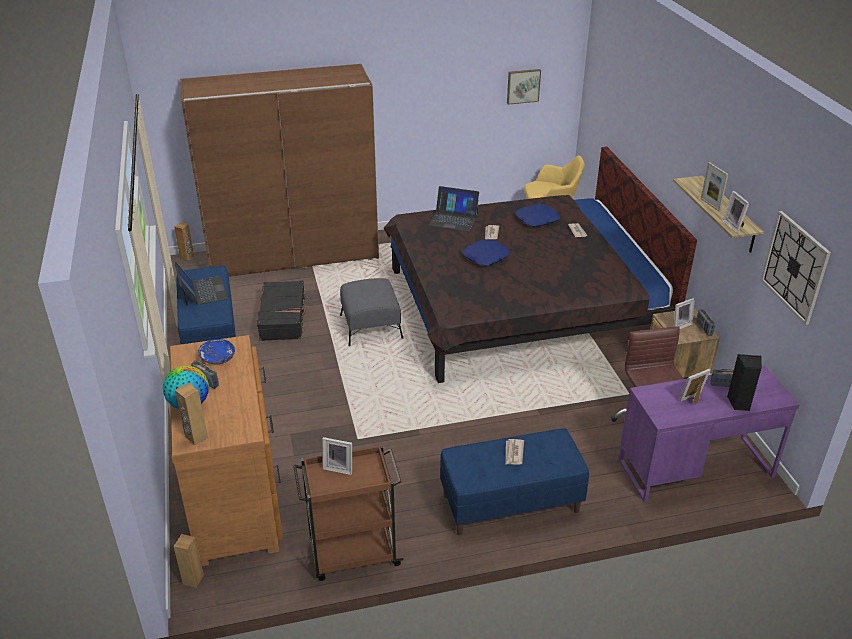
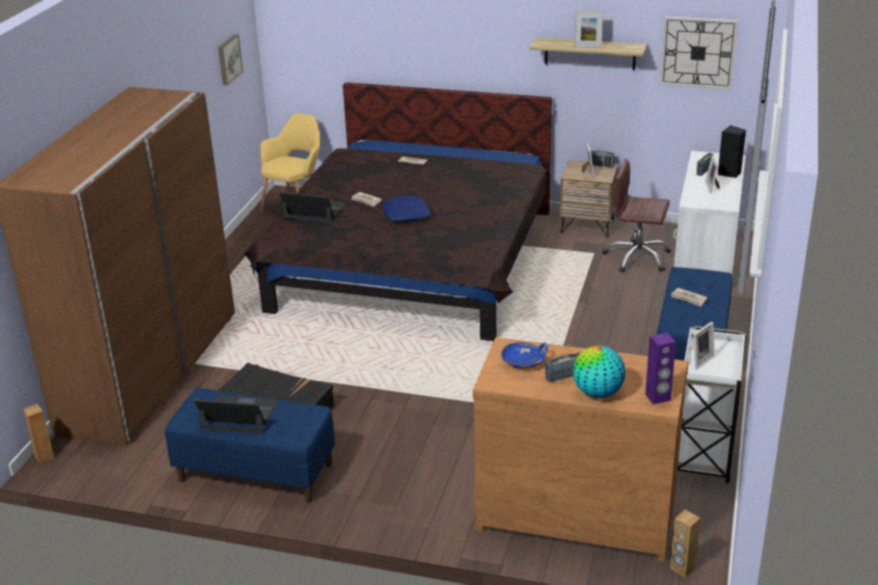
camera: 60 degrees left, 5 degrees down
brown speaker [175,383,208,445] -> purple speaker [645,333,676,404]
brown cart [293,445,404,581] -> white cart [678,326,746,484]
grey ottoman [340,278,403,346] -> none
laptop [429,186,479,231] -> laptop turned 120 degrees counterclockwise [279,192,345,223]
blue pillow [515,204,560,227] -> none
purple desk [619,366,800,502] -> white desk [673,151,746,274]
picture frame [722,191,749,233] -> none

